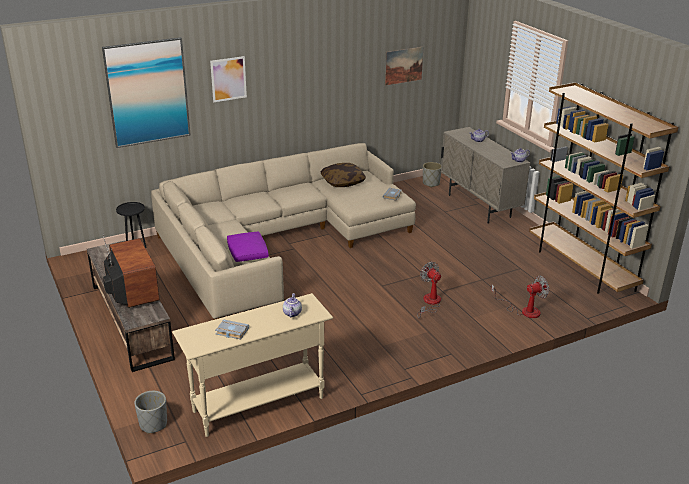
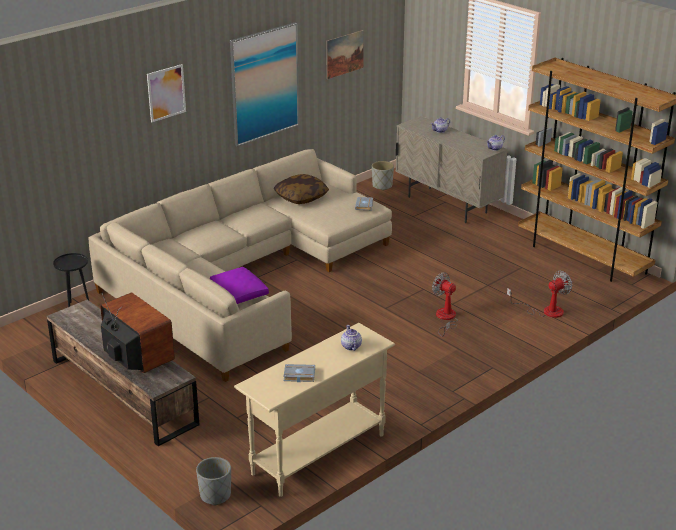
camera: 15 degrees left, 0 degrees up
picture [102,37,191,148] -> picture moved to [230,23,299,147]

